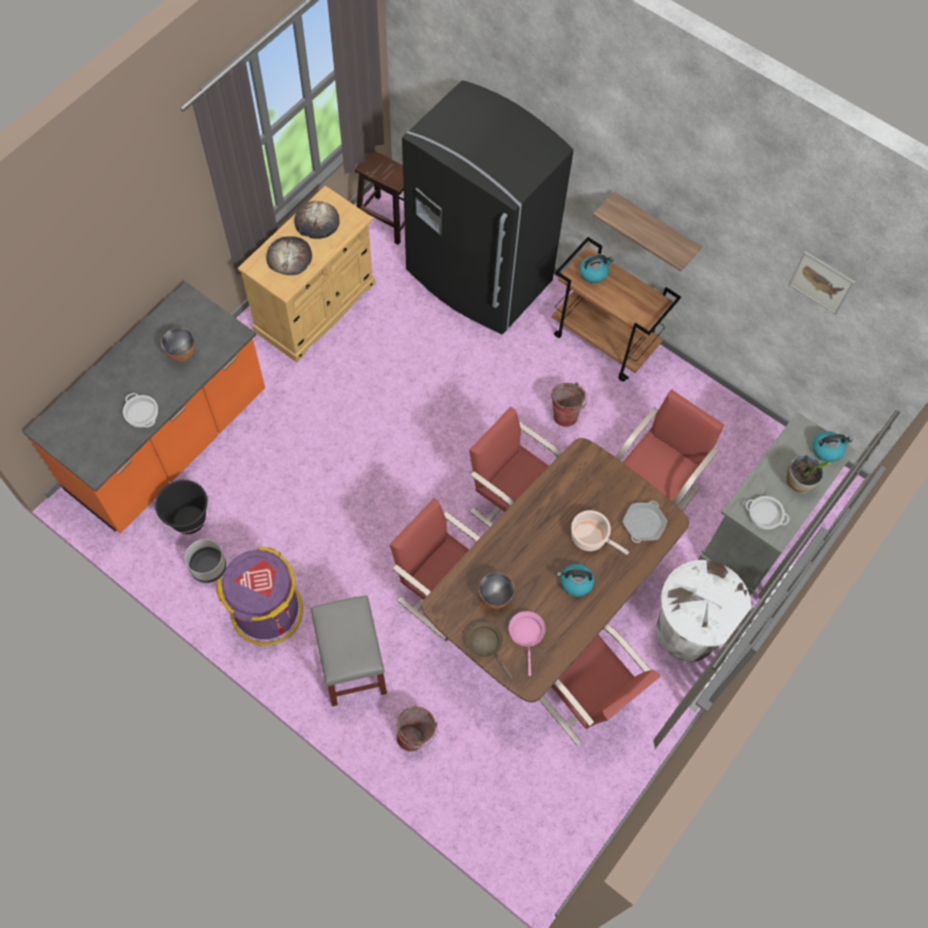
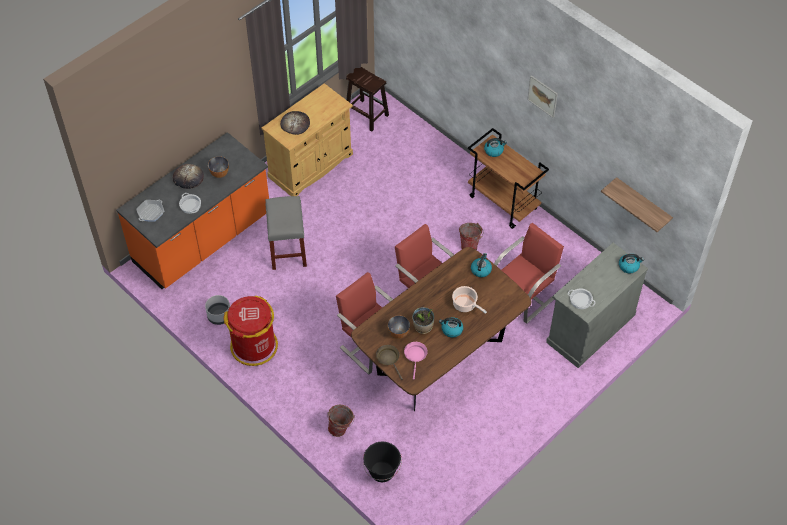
camera: 10 degrees right, 10 degrees down
black bucket [155,480,211,534] -> black bucket moved to [363,442,402,482]
purple trash can [216,547,303,646] -> red trash can [224,296,278,366]
bread [294,201,340,239] -> bread moved to [173,164,204,189]
grey stool [311,595,387,706] -> grey stool moved to [265,196,307,270]
black fridge [402,80,574,334] -> none
red chair [539,624,660,746] -> none
shelf [593,192,702,272] -> shelf moved to [601,177,673,232]
frying pan [623,501,667,543] -> frying pan moved to [136,200,164,222]
white trash can [657,560,751,662] -> none
potted plant [786,455,831,493] -> potted plant moved to [412,307,434,334]
picture [789,251,855,315] -> picture moved to [527,75,558,118]
none -> kettle [471,253,492,277]

